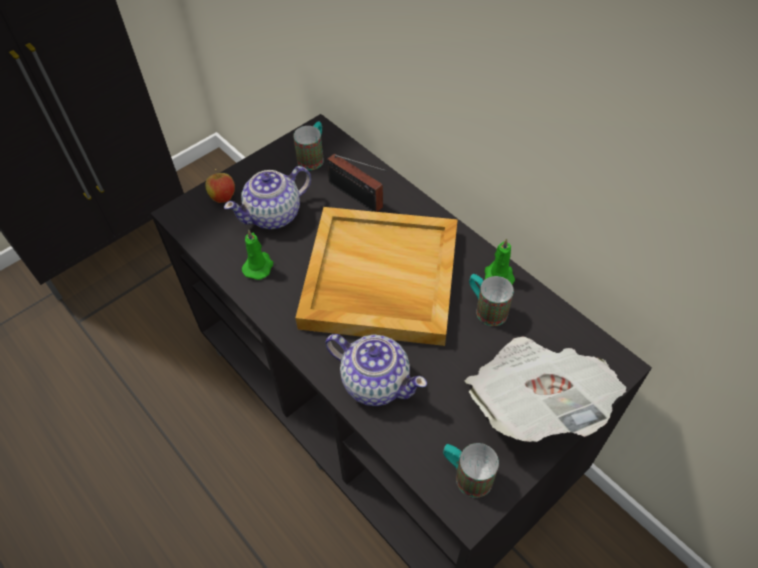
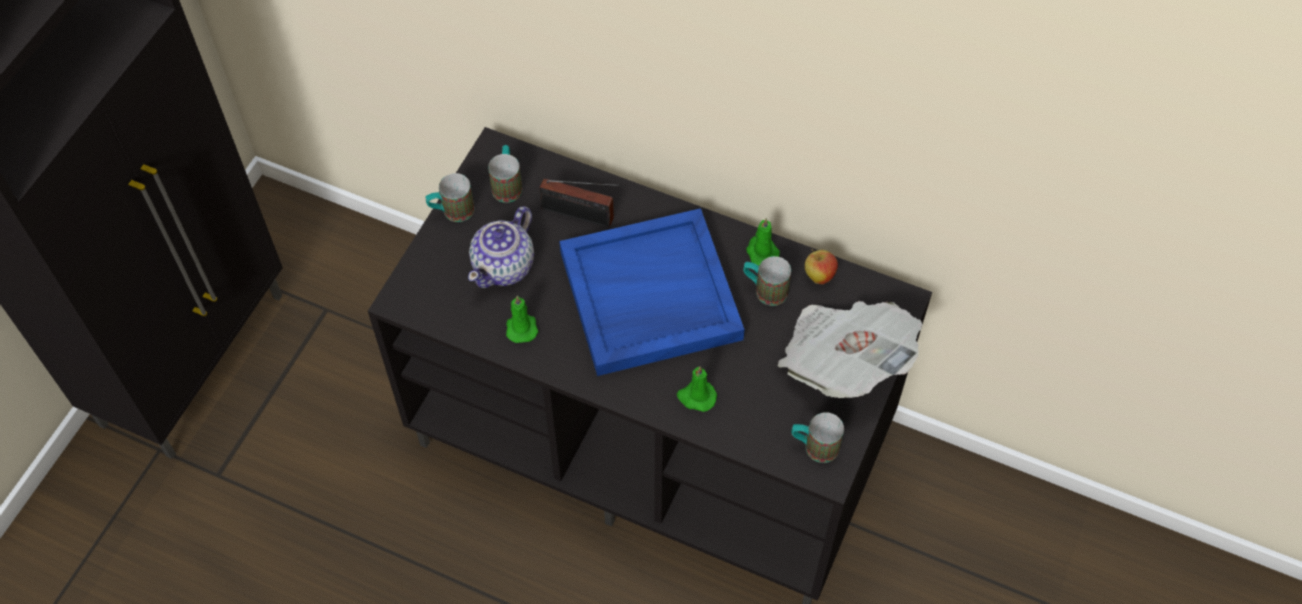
camera: 25 degrees left, 5 degrees up
apple [205,169,235,203] -> apple moved to [805,249,838,284]
beige tray [295,207,458,346] -> blue tray [559,208,745,376]
teapot [325,334,427,406] -> green candle [677,366,717,412]
none -> mug [425,173,474,222]

